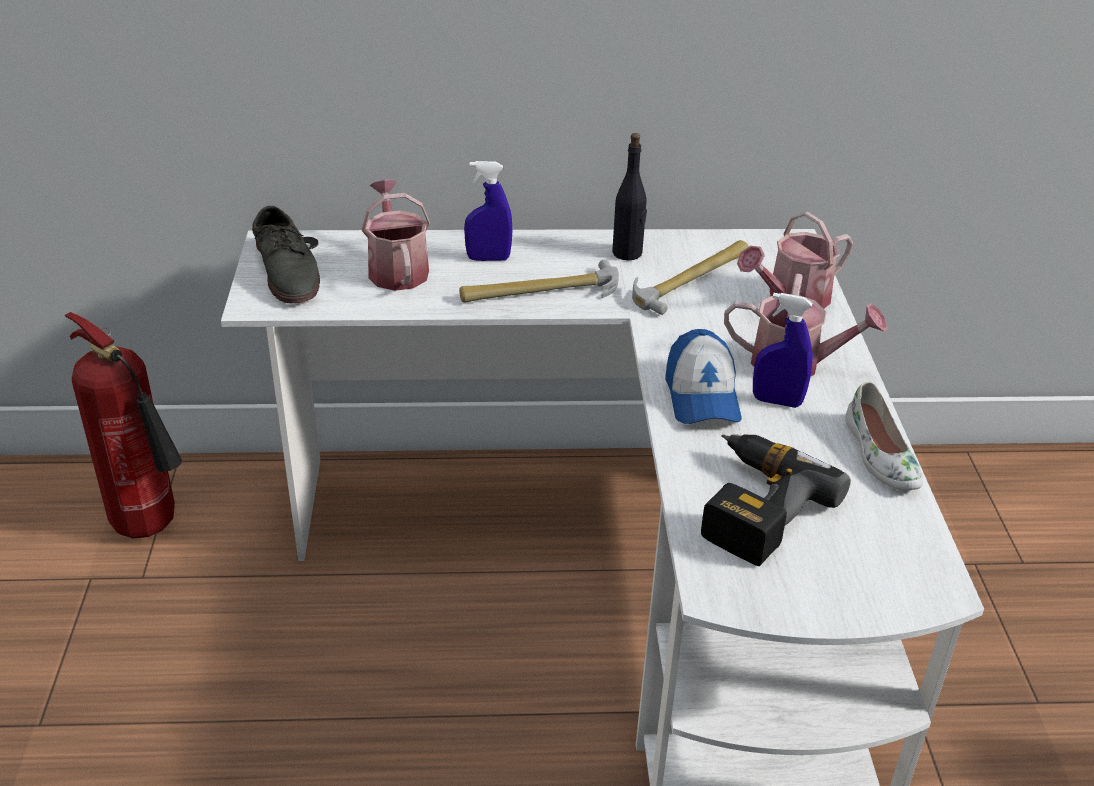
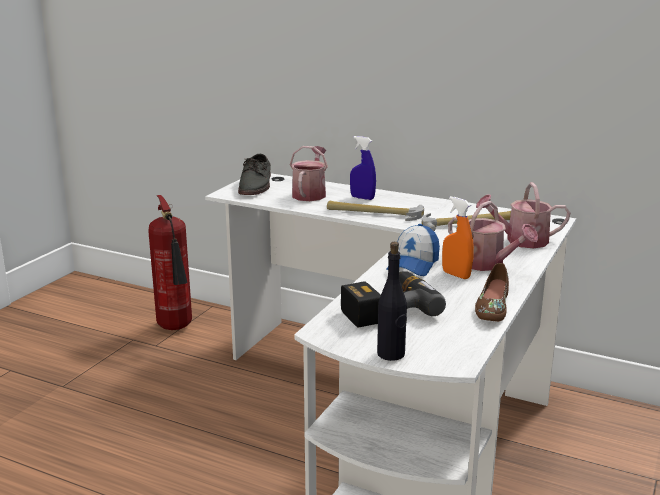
camera: 30 degrees right, 15 degrees down
black bottle [612,133,647,260] -> black bottle moved to [377,242,407,361]
blue spray bottle [753,293,813,408] -> orange spray bottle [442,196,474,279]
white shoe [845,382,923,491] -> brown shoe [475,263,509,322]

